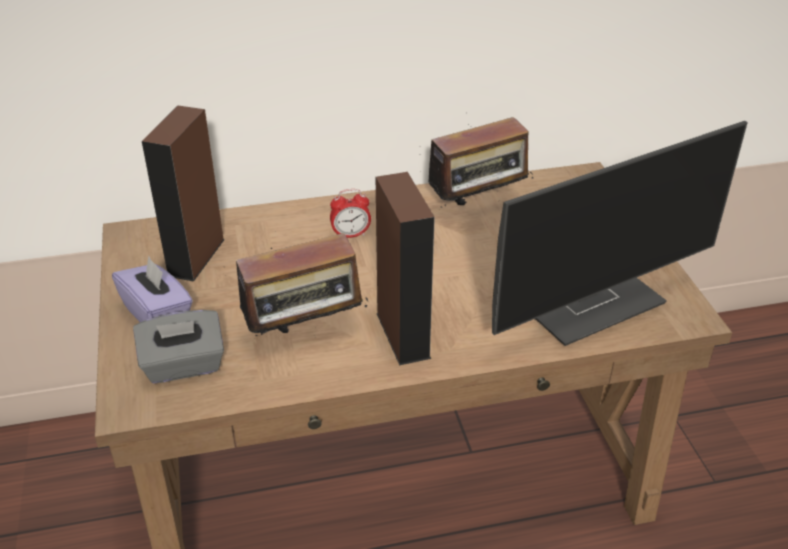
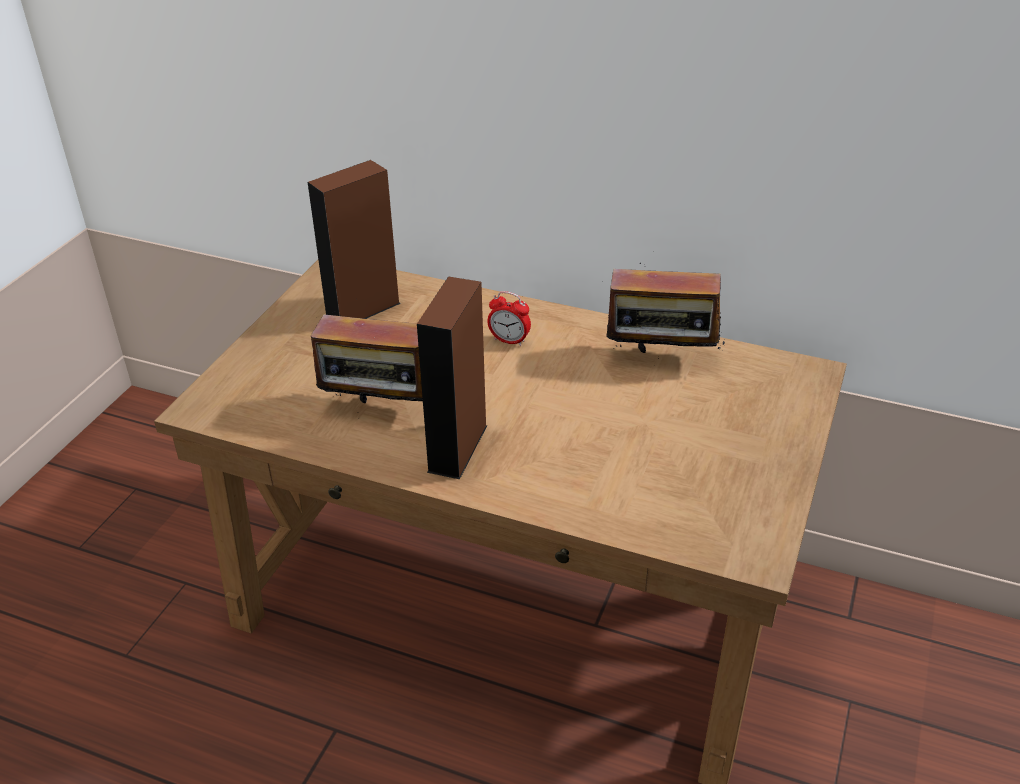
camera: 35 degrees right, 0 degrees up
purple tissue box [112,256,193,322] -> none
grey tissue box [133,310,224,383] -> none
monitor [492,121,748,346] -> none

